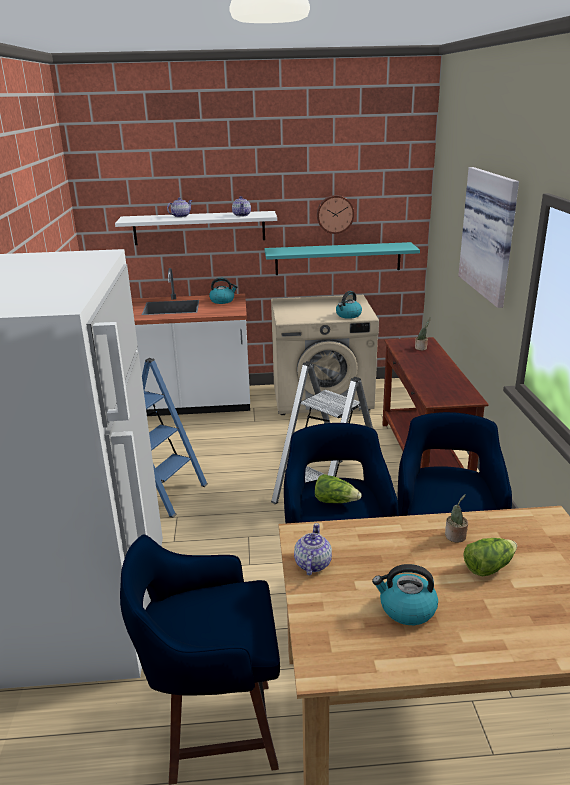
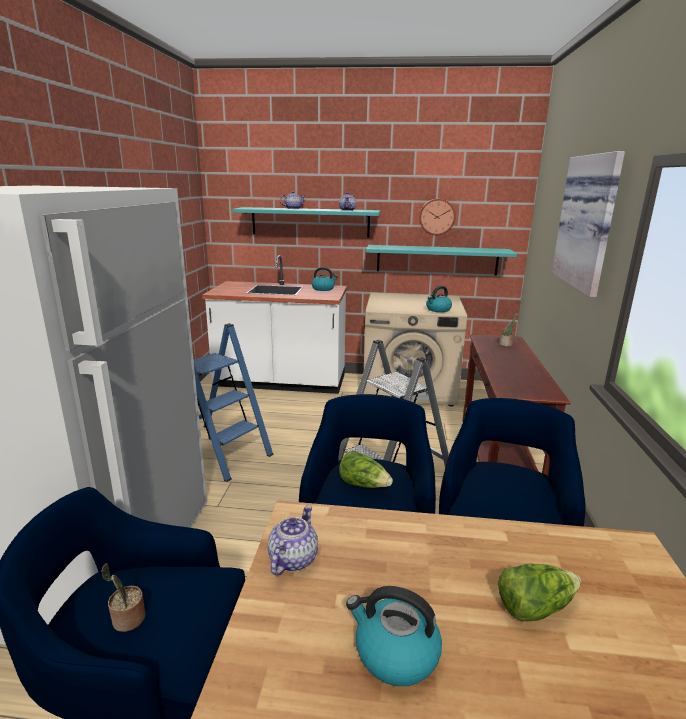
camera: 10 degrees right, 5 degrees down
white shelf [115,211,277,245] -> turquoise shelf [232,207,380,237]
potted plant [445,494,468,543] -> potted plant moved to [101,563,145,632]

